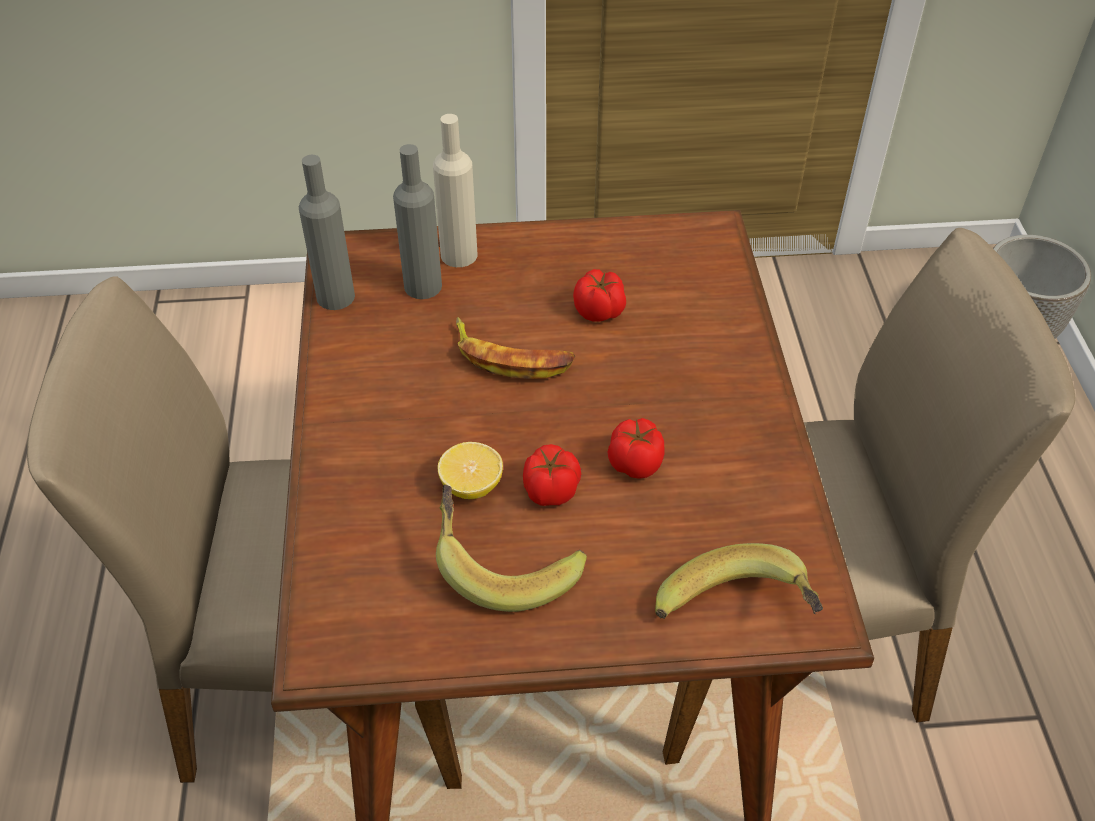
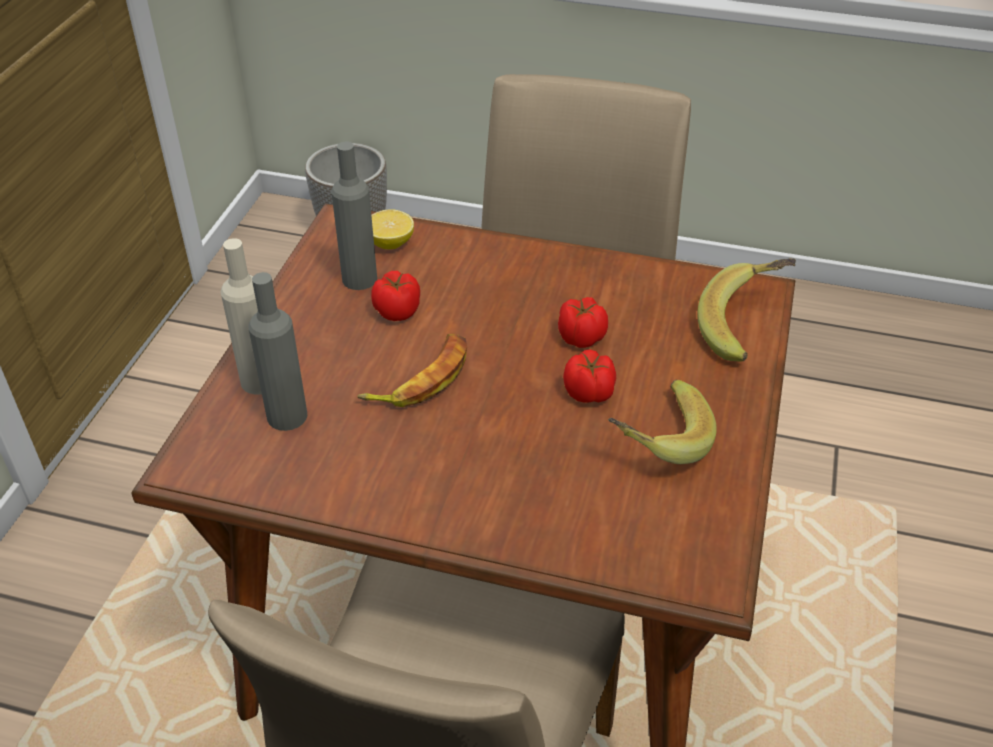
camera: 70 degrees left, 5 degrees down
grey bottle [299,155,355,310] -> grey bottle moved to [331,142,377,290]
lemon [438,442,503,499] -> lemon moved to [371,209,414,249]

